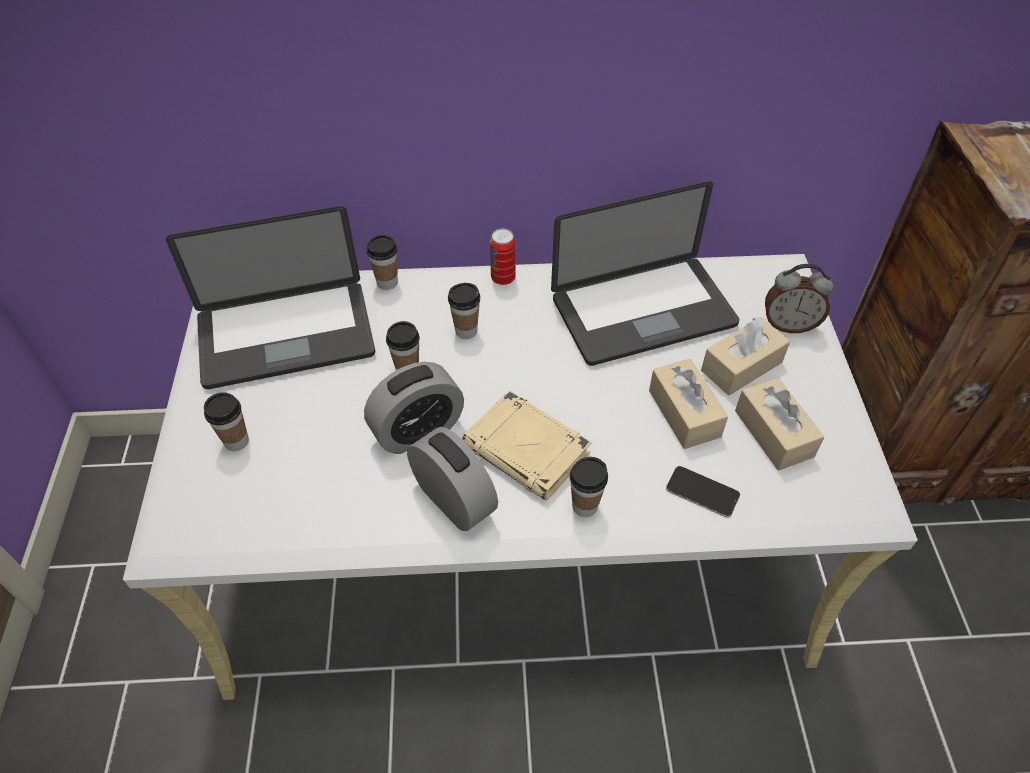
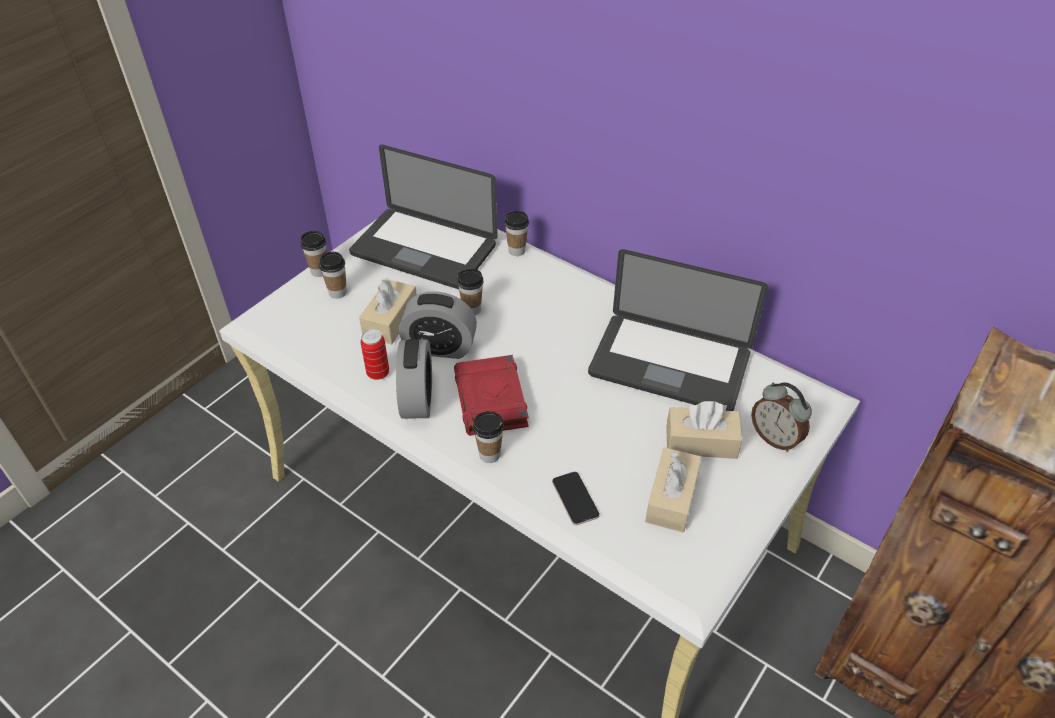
camera: 40 degrees right, 5 degrees down
cup [448,283,480,339] -> cup moved to [300,231,327,277]
beige book [462,390,591,501] -> red book [454,355,529,436]
can [490,229,516,285] -> can moved to [361,329,389,380]
beige tissue box [649,359,728,449] -> beige tissue box moved to [359,278,417,344]

